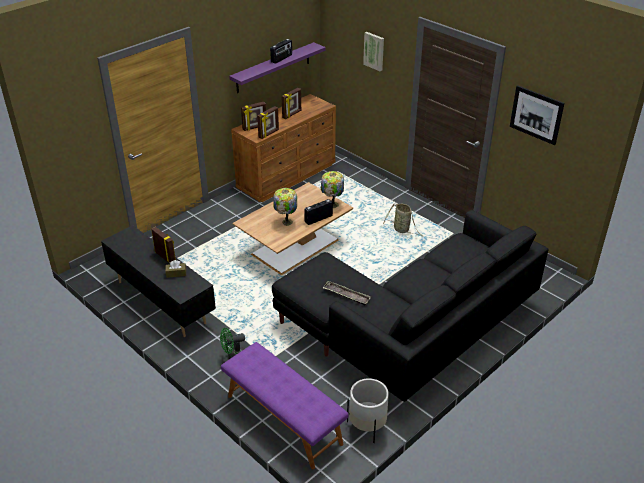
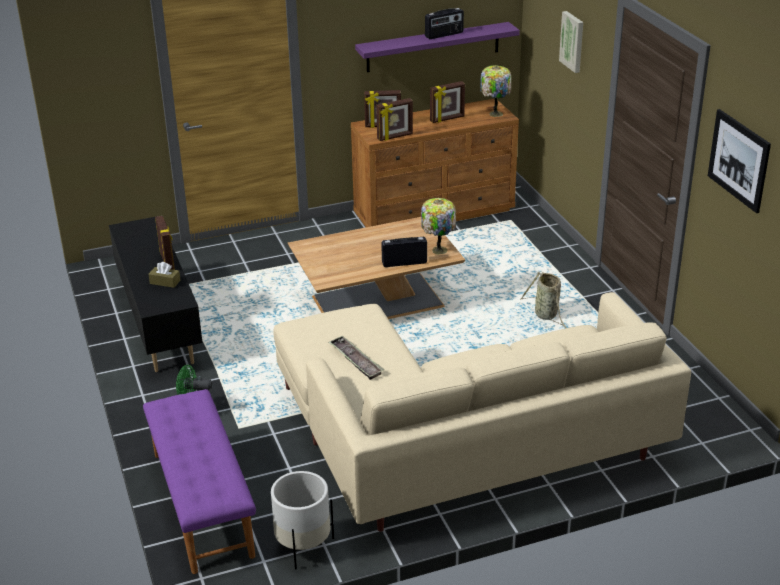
camera: 25 degrees right, 5 degrees down
black sofa [272,210,549,402] -> beige sofa [273,292,691,532]
table lamp [273,188,297,226] -> table lamp moved to [480,65,511,117]

